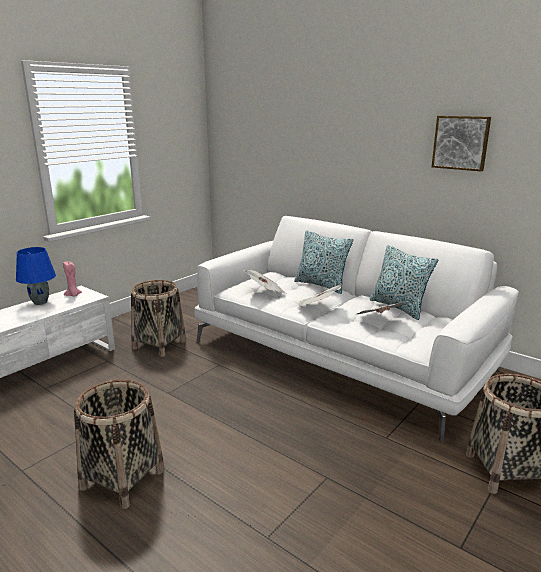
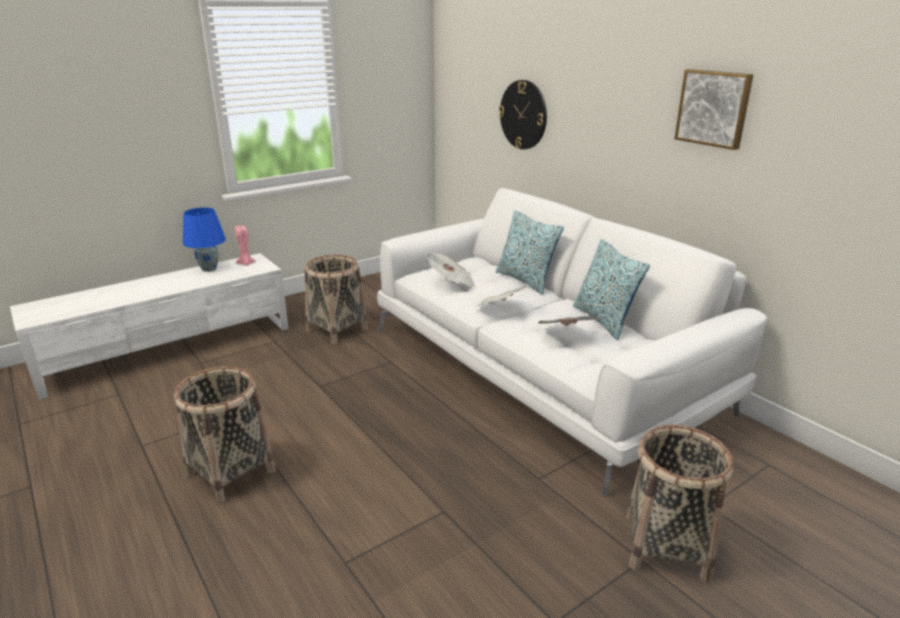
camera: 15 degrees right, 5 degrees up
none -> wall clock [499,80,547,149]

